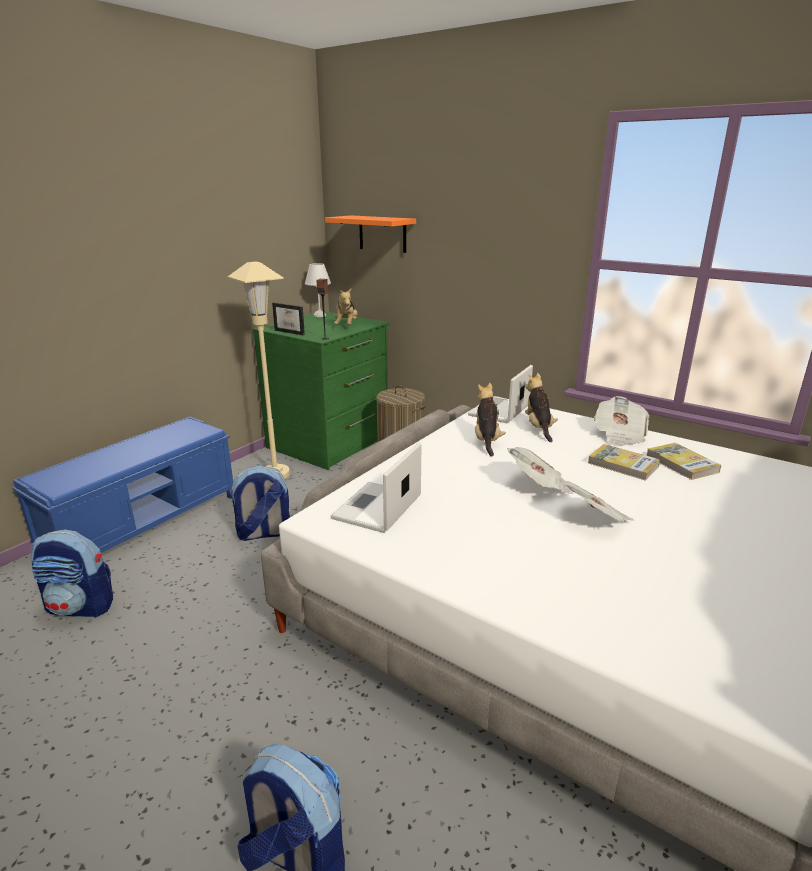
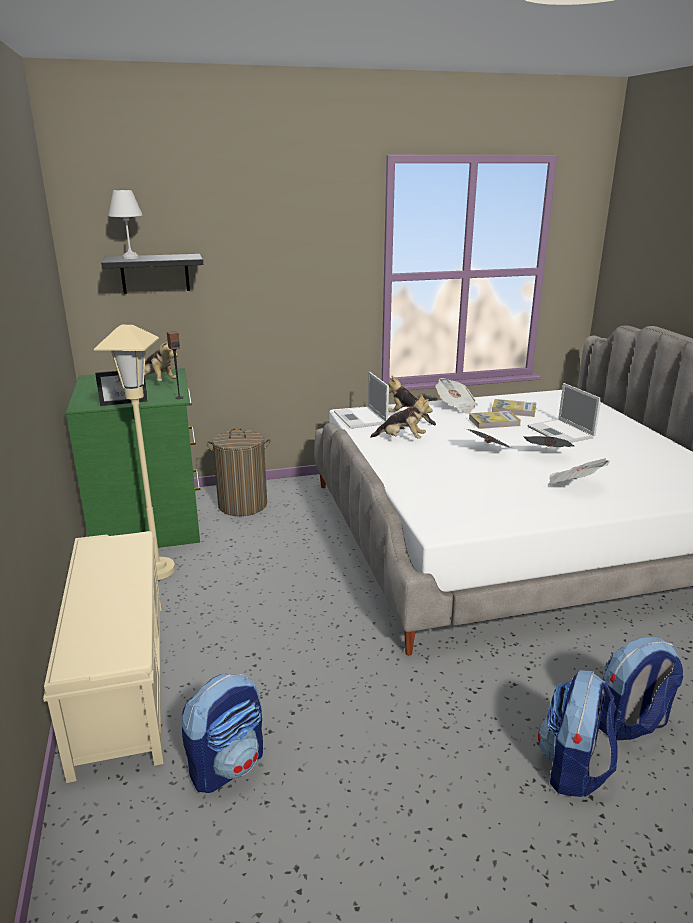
camera: 50 degrees left, 0 degrees up
blue bench [12,417,233,553] -> beige bench [43,531,164,783]
backpack [229,466,290,541] -> backpack moved to [538,670,618,797]
white table lamp [305,263,331,317] -> white table lamp moved to [108,190,143,259]
orange shelf [325,215,416,253] -> black shelf [101,254,203,294]
laptop [331,442,421,533] -> laptop moved to [528,383,601,443]
plush toy [475,383,506,457] -> plush toy turned 150 degrees clockwise [370,394,433,439]
none -> newspaper [548,458,610,485]

